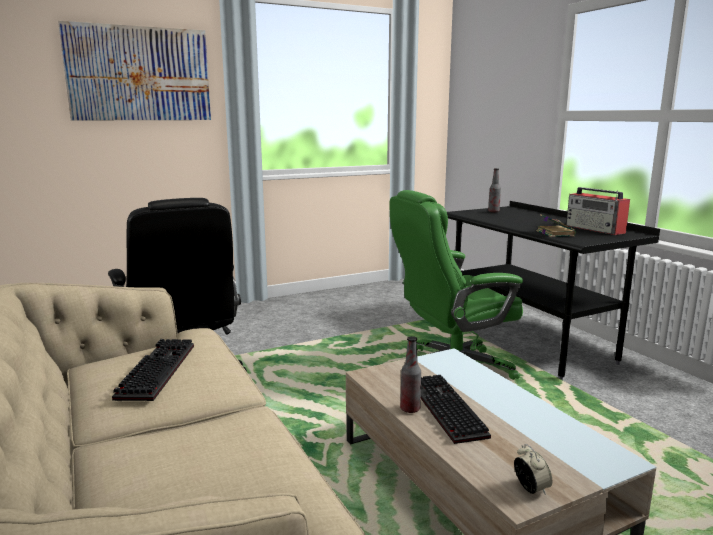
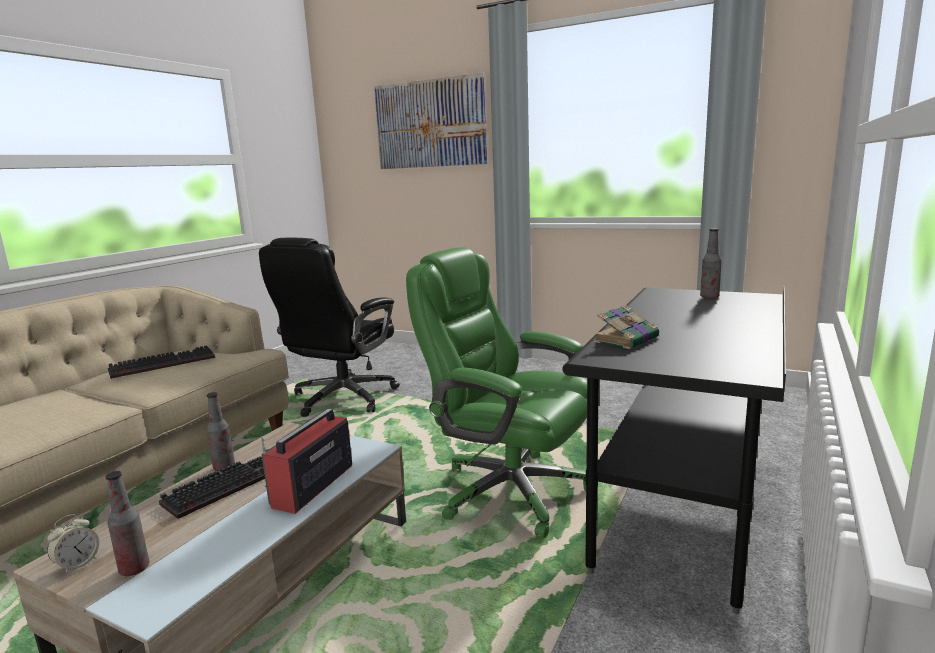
camera: 55 degrees right, 0 degrees up
radio [566,187,630,235] -> radio moved to [261,409,352,514]
none -> bottle [106,471,150,576]

